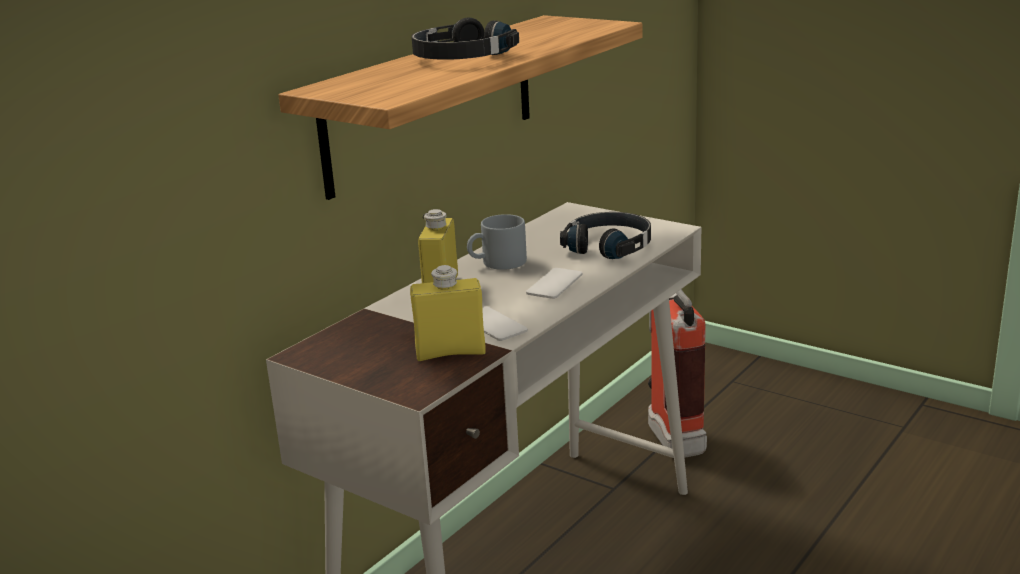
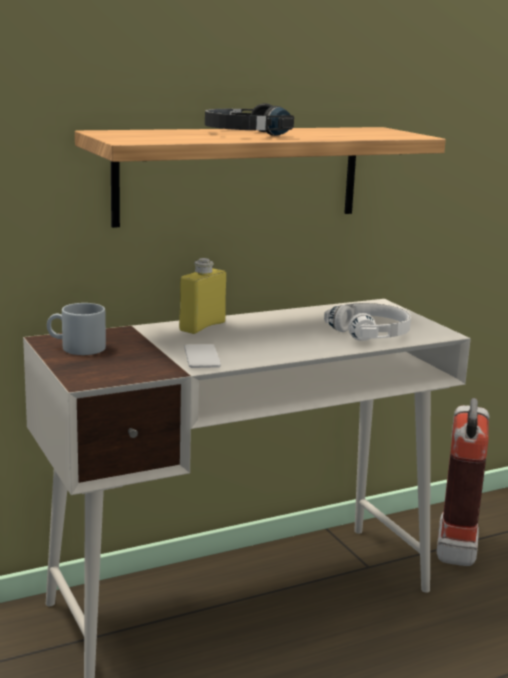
camera: 25 degrees right, 5 degrees down
yellow bottle [410,265,486,361] -> none
grey mug [467,214,527,270] -> grey mug moved to [47,303,106,355]
phone [526,268,583,299] -> none
black headphones [560,212,651,259] -> white headphones [324,303,411,341]

